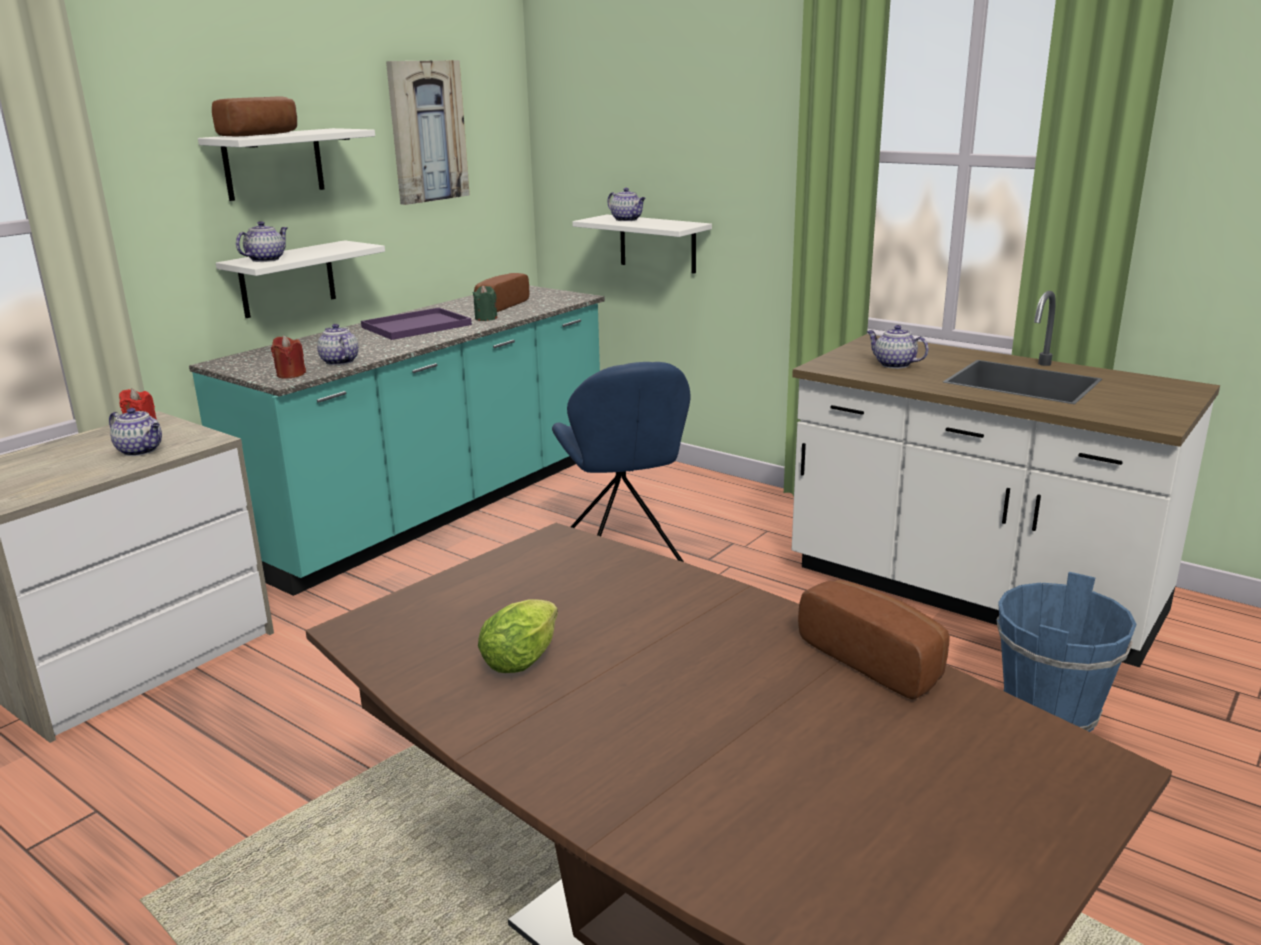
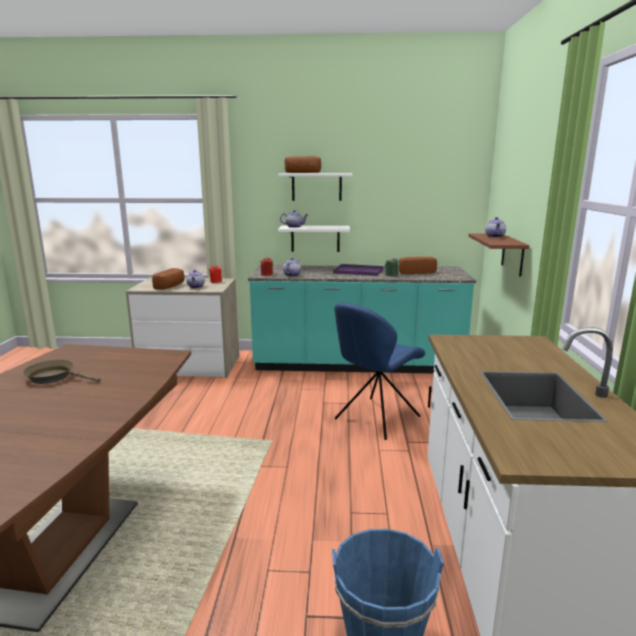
camera: 55 degrees right, 5 degrees down
picture [386,60,470,205] -> none
lettuce [478,599,558,673] -> brown frying pan [23,360,100,384]
white shelf [572,215,712,274] -> brown shelf [468,233,530,277]
bread [798,580,950,700] -> bread moved to [152,268,185,290]
teapot [867,325,929,369] -> none

